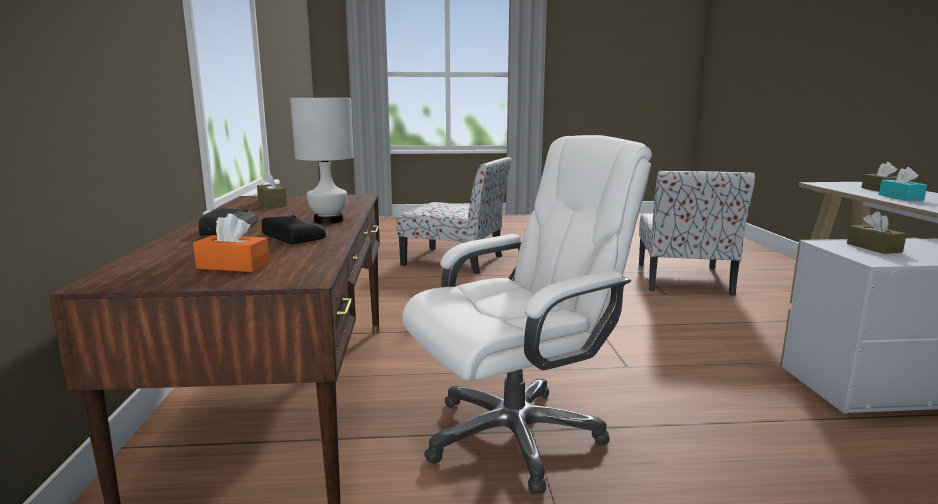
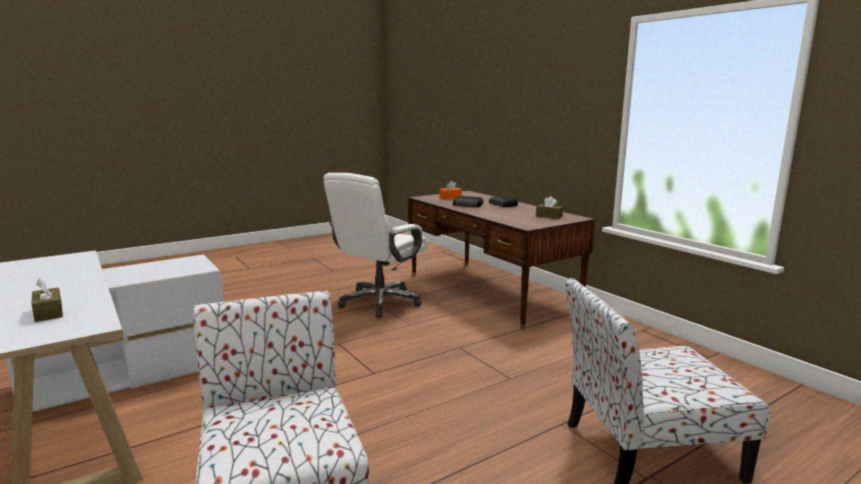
camera: 150 degrees right, 0 degrees up
white table lamp [290,98,354,224] -> none
brown tissue box [847,211,907,254] -> none
turquoise tissue box [879,167,927,201] -> none

